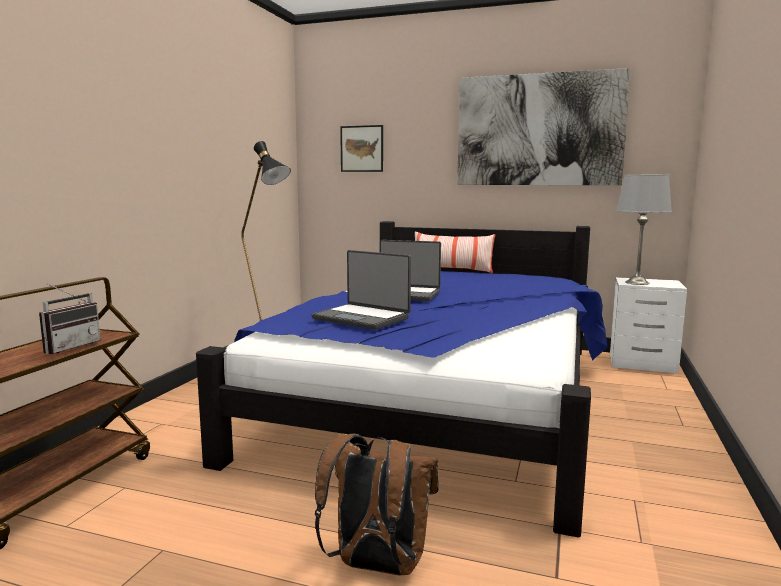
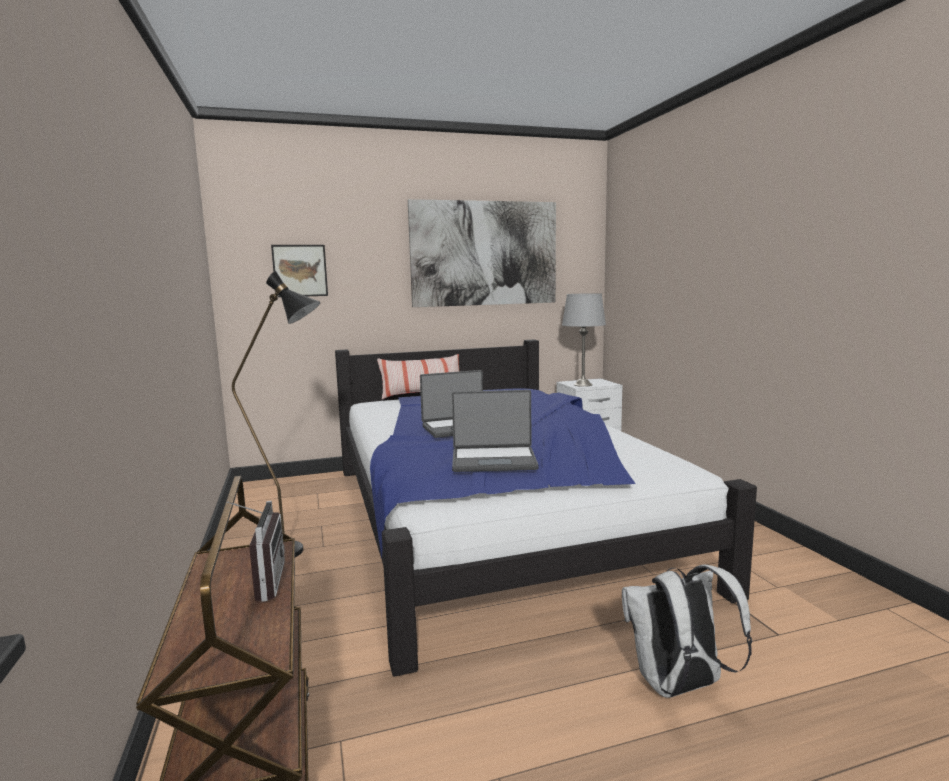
camera: 35 degrees left, 0 degrees up
brown backpack [315,434,439,576] -> white backpack [622,565,752,698]

